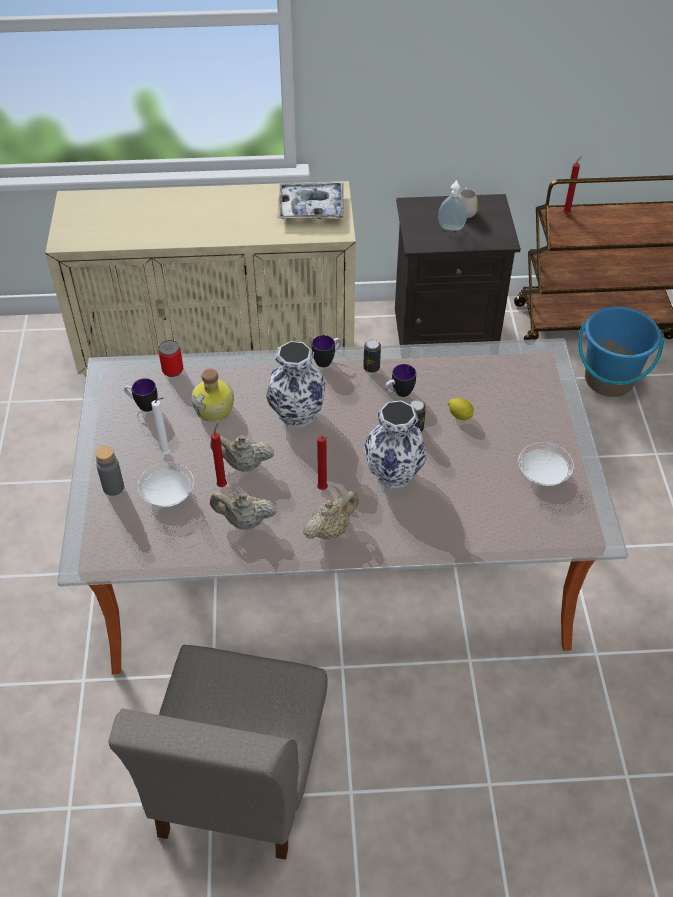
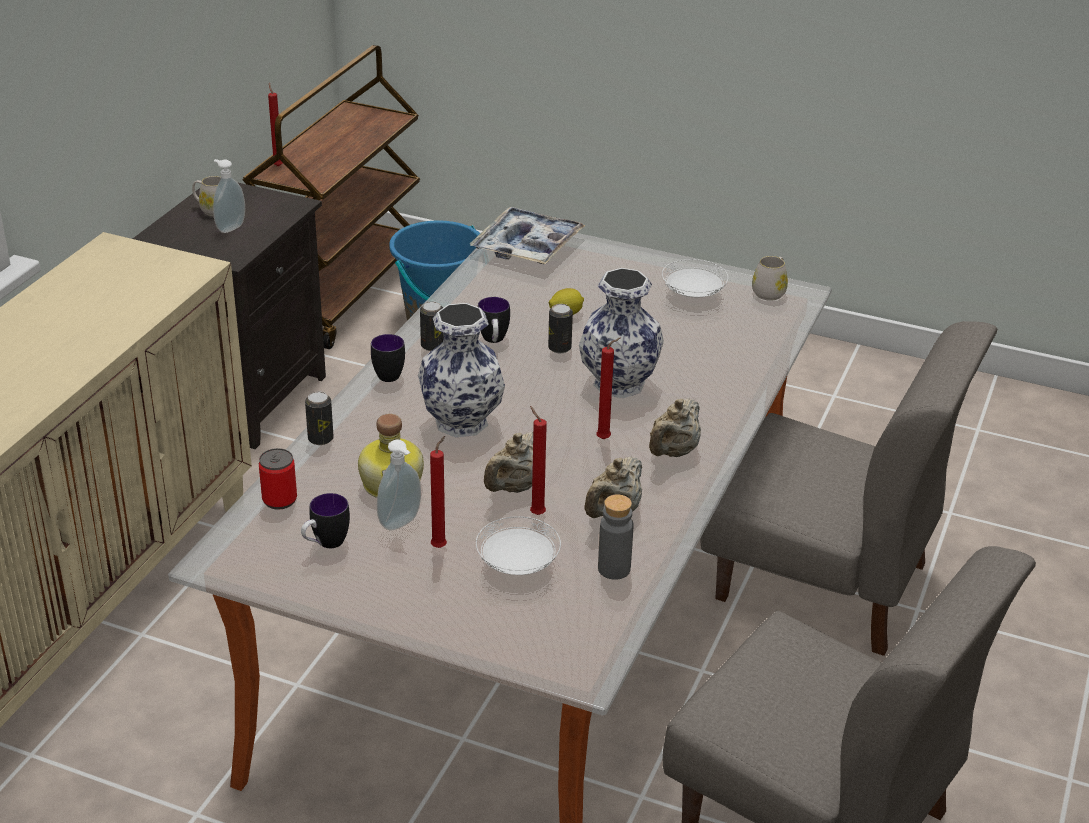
camera: 65 degrees left, 15 degrees down
grey bottle [95,446,124,496] -> grey bottle moved to [598,494,634,580]
white candle [151,397,170,455] -> red candle [430,436,447,548]
tray [277,182,344,219] -> tray moved to [470,207,586,264]
beige teapot [303,491,359,540] -> beige teapot turned 135 degrees counterclockwise [649,398,701,457]
none -> can [305,391,334,445]
none -> soap dispenser [377,440,421,531]
none -> grey chair [700,321,997,656]
none -> white mug [752,256,788,301]

